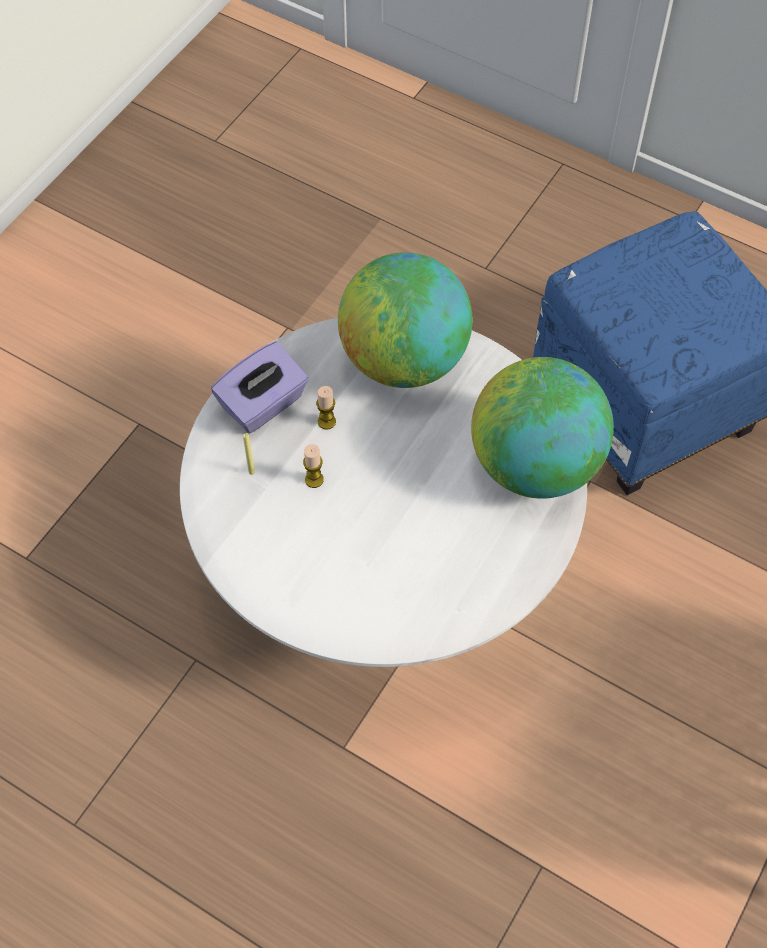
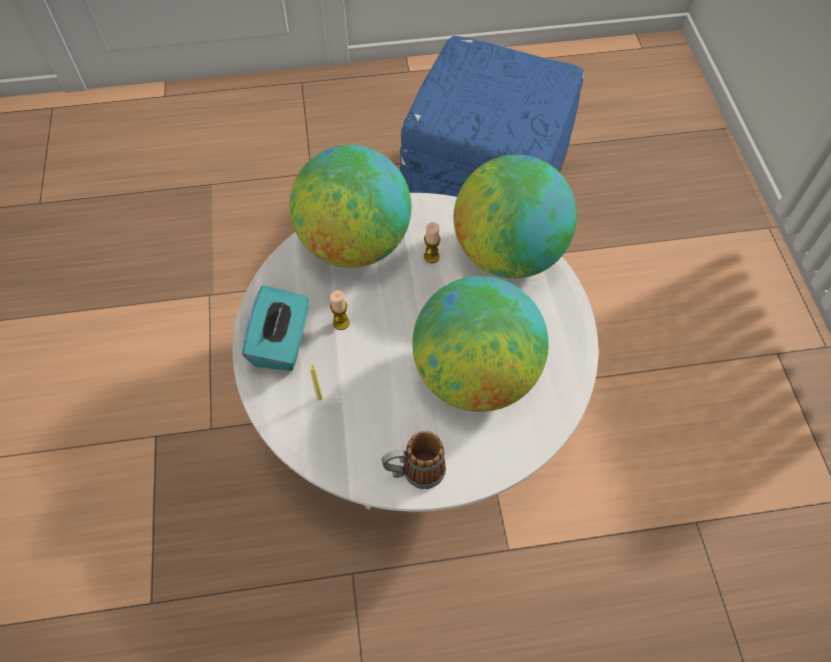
camera: 40 degrees left, 0 degrees up
purple tissue box [211,341,309,433] -> turquoise tissue box [242,285,309,371]
candle [303,444,324,488] -> candle moved to [424,222,441,263]
none -> mug [382,431,446,489]
none -> globe [412,276,549,412]

